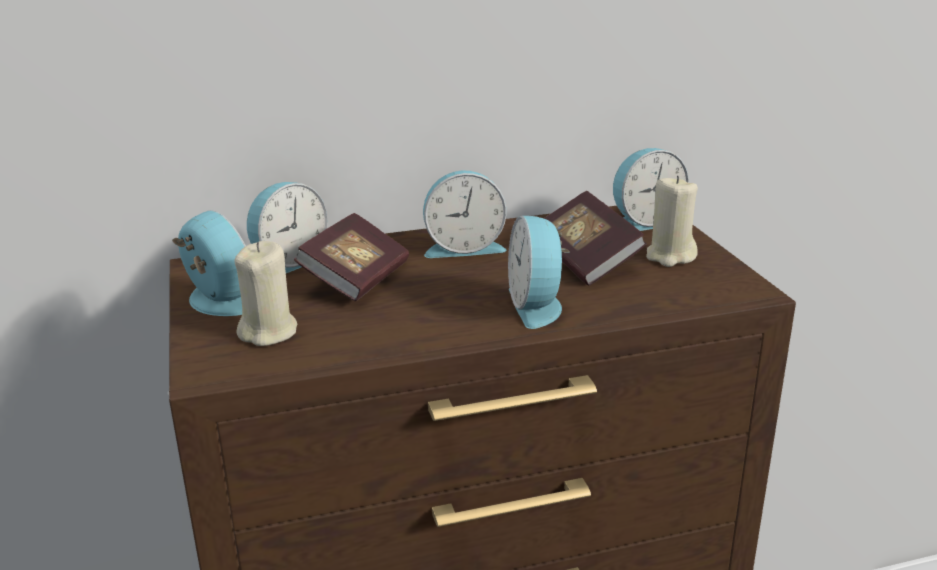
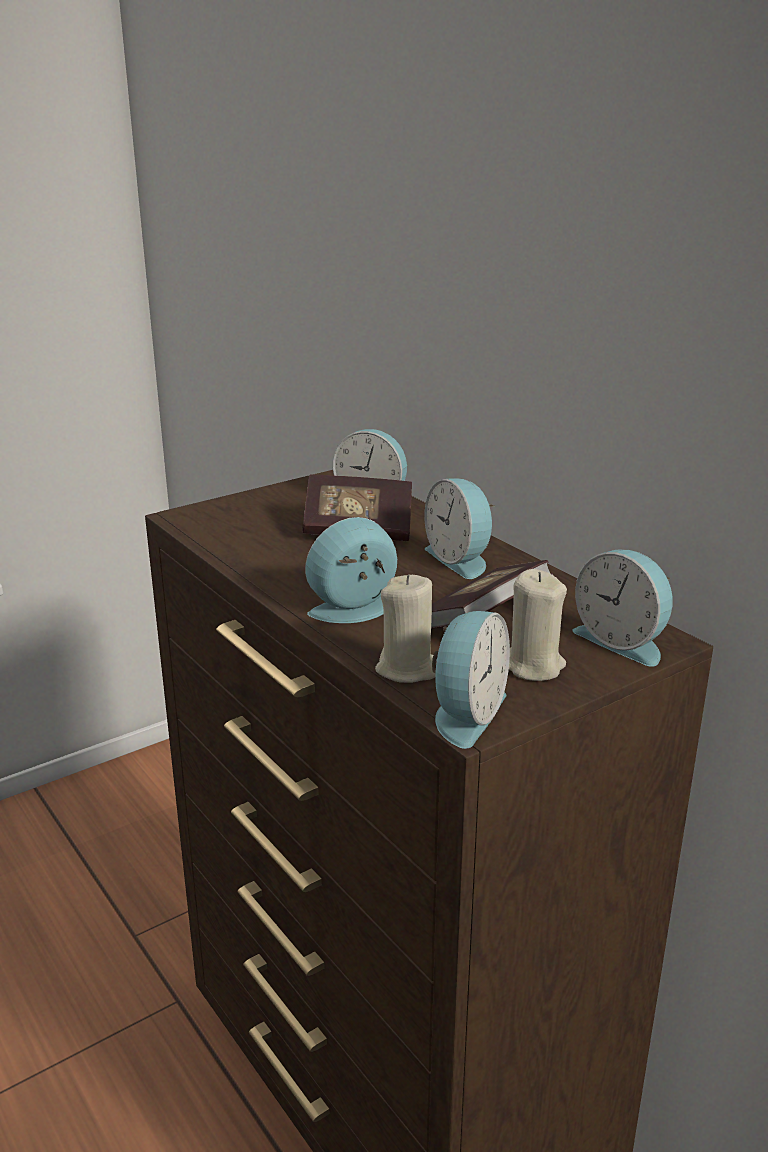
camera: 70 degrees right, 0 degrees up
alarm clock [172,210,246,316] -> alarm clock moved to [432,611,510,749]
beige candle [234,241,297,346] -> beige candle moved to [375,575,435,683]

